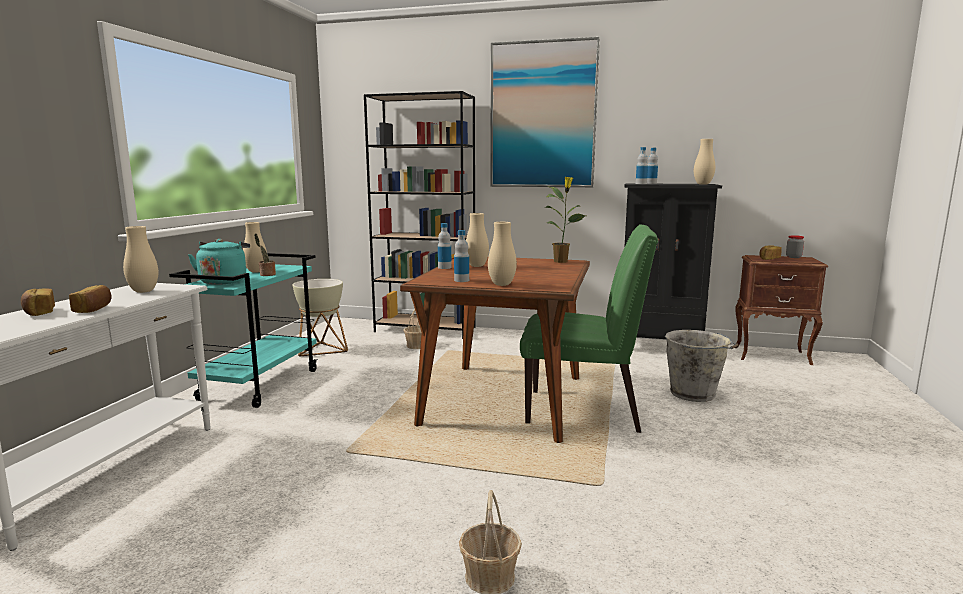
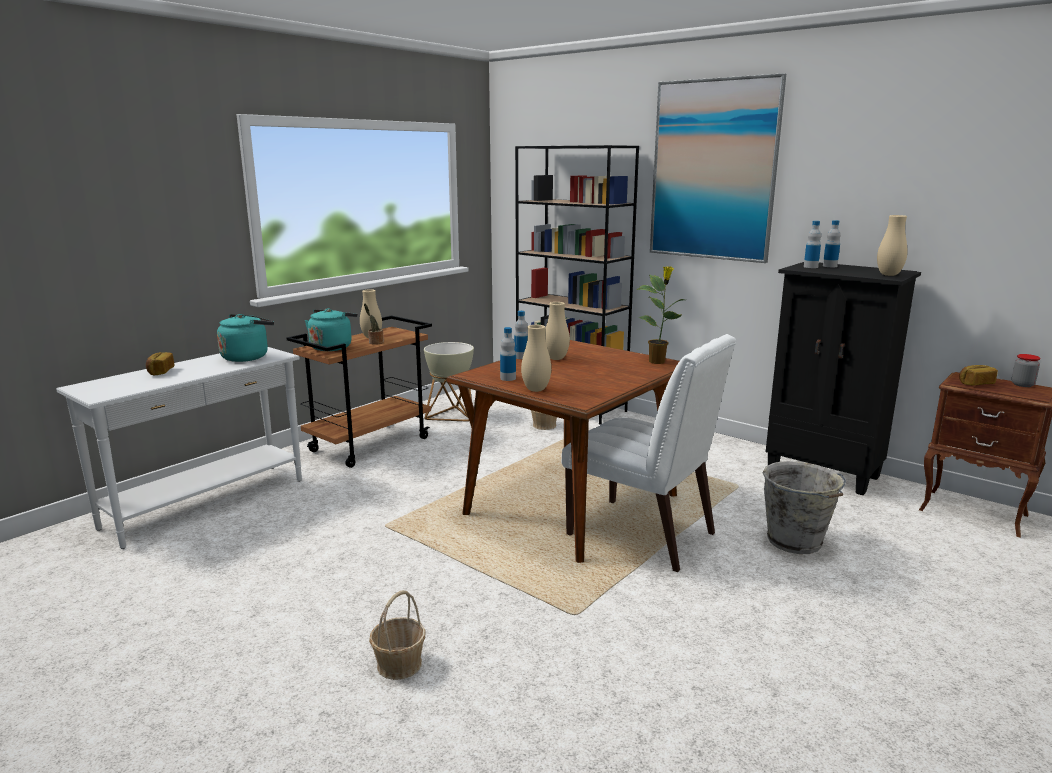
camera: 25 degrees right, 5 degrees up
bread [69,285,111,313] -> none
beige vase [123,226,158,293] -> turquoise kettle [217,314,274,362]
turquoise cart [169,253,317,408] -> brown cart [287,316,432,468]
green chair [520,224,658,433] -> white chair [561,334,736,572]

